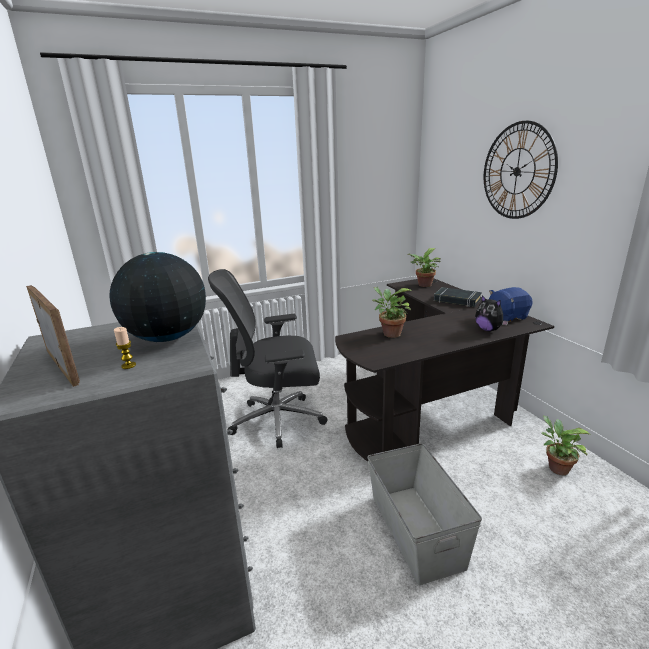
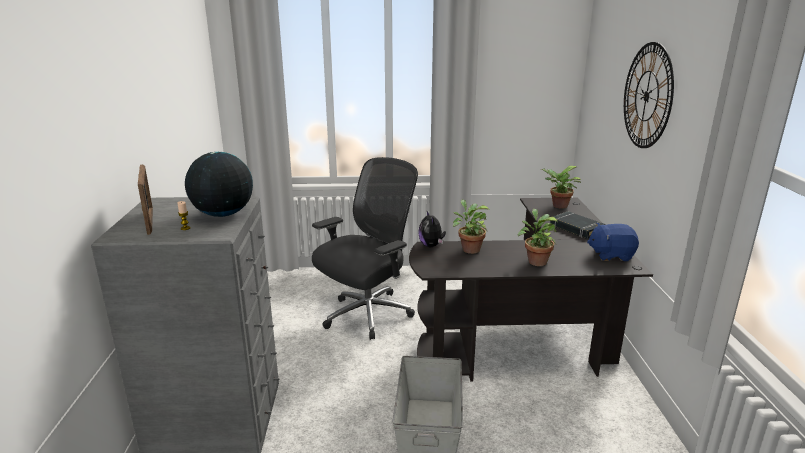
camera: 20 degrees right, 0 degrees up
office chair [208,269,328,448] -> office chair turned 120 degrees clockwise [312,157,418,340]
plush toy [475,295,509,331] -> plush toy moved to [418,211,446,247]
potted plant [541,416,591,475] -> potted plant moved to [517,209,558,266]

